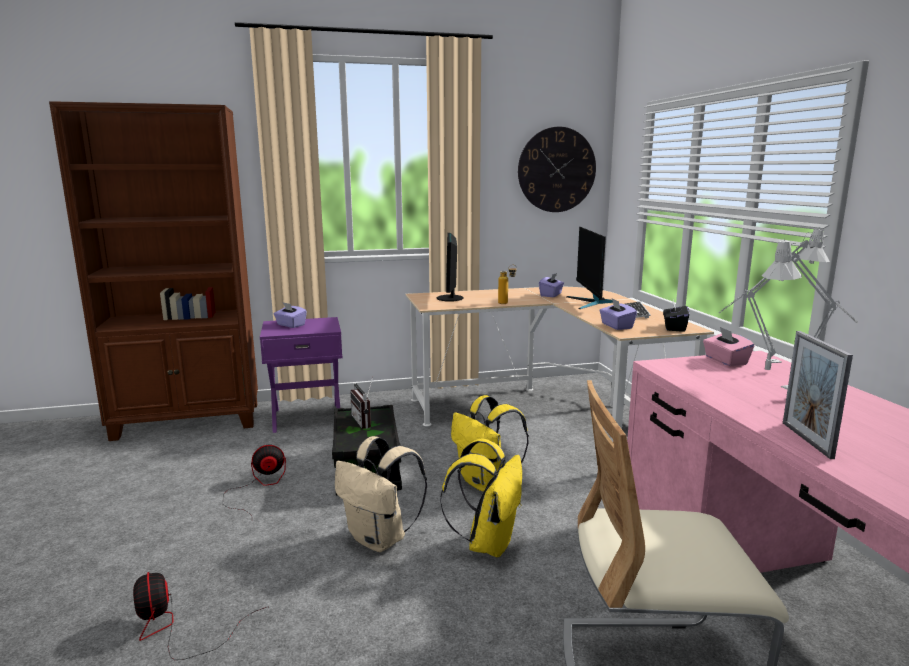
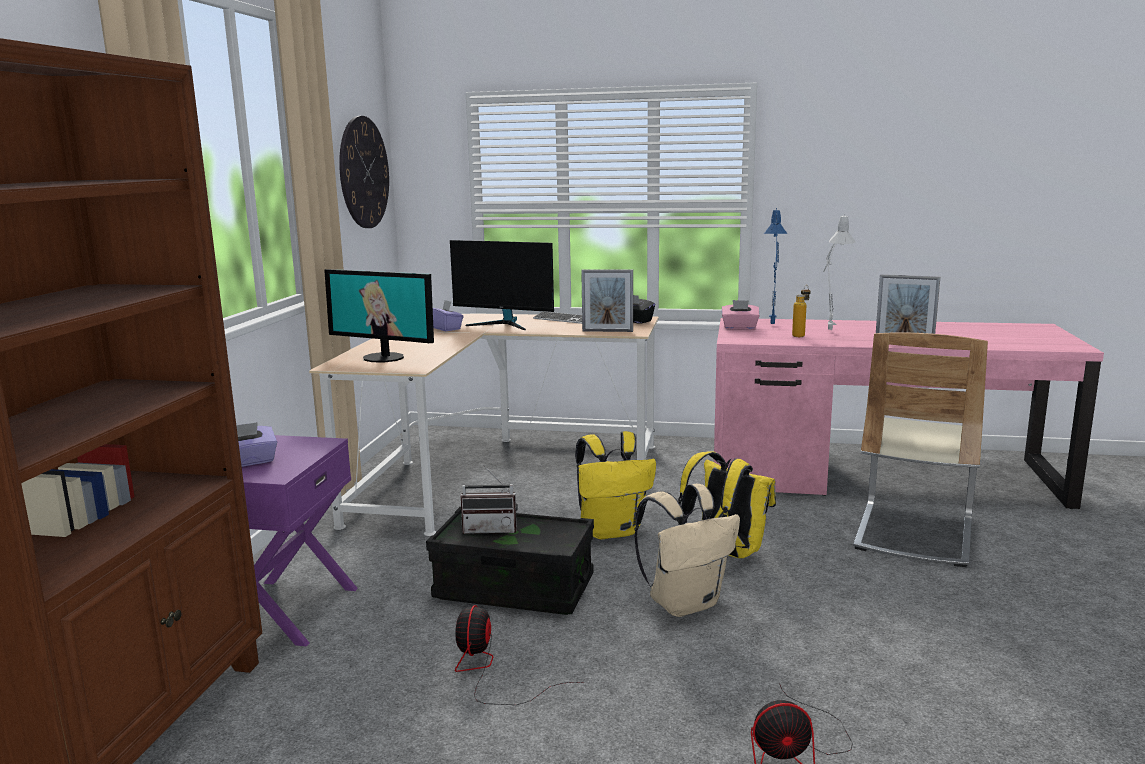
camera: 65 degrees left, 0 degrees up
bottle [498,264,517,304] -> bottle moved to [792,285,811,337]
purple tissue box [599,299,637,330] -> picture frame [581,269,633,332]
grey table lamp [718,229,830,370] -> blue table lamp [764,208,788,324]

